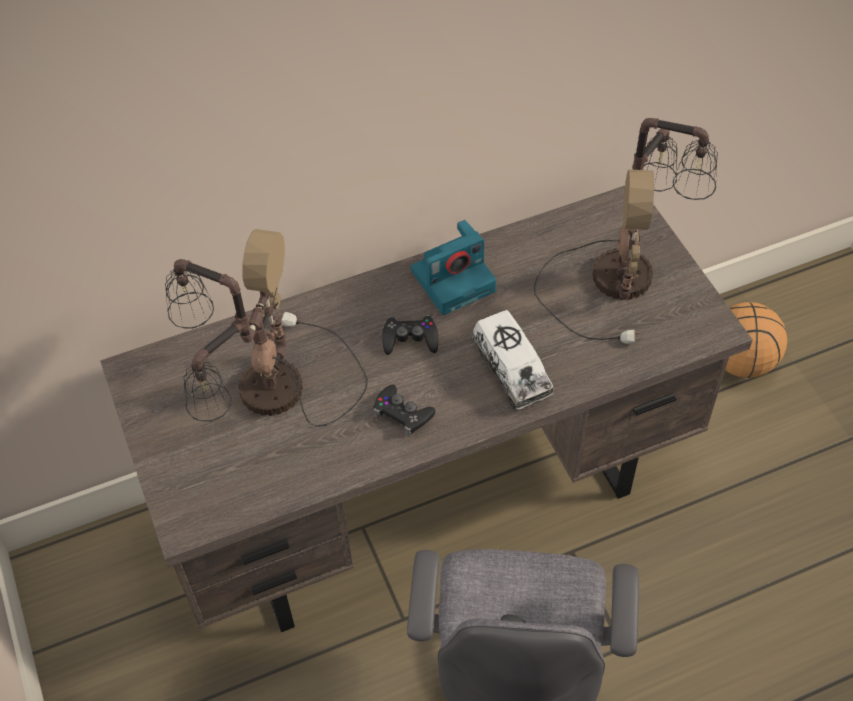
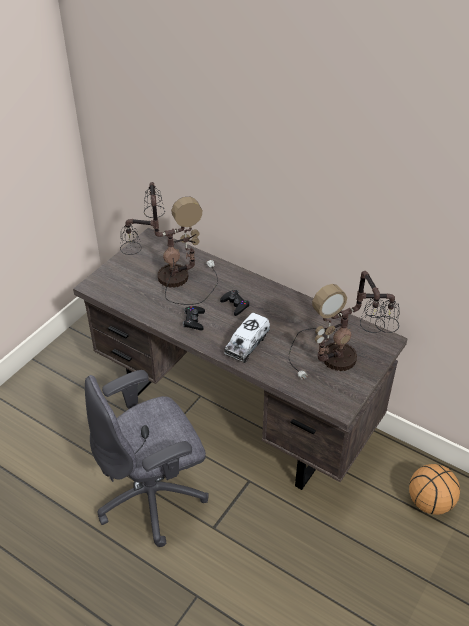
camera: 55 degrees right, 10 degrees down
camera [411,220,496,315] -> none

